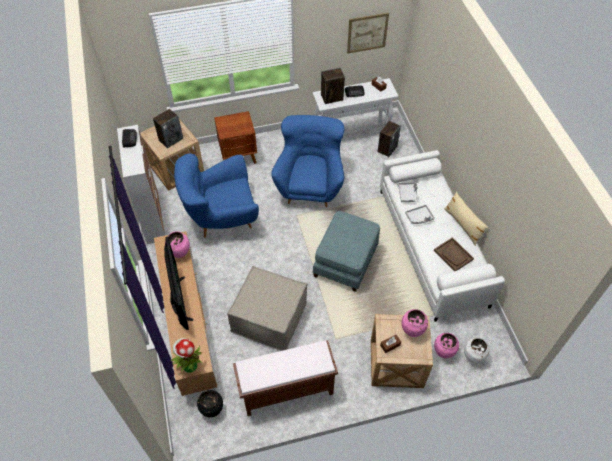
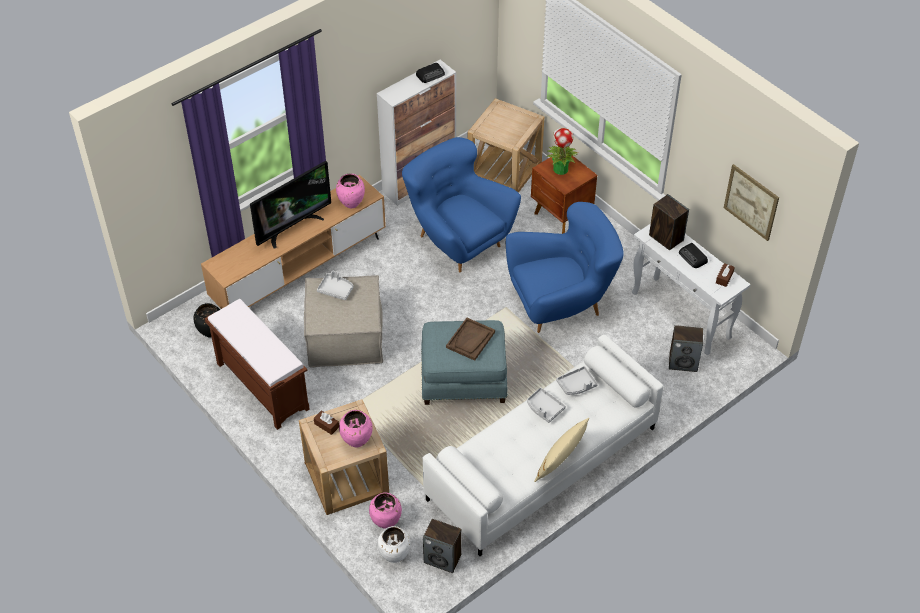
camera: 65 degrees right, 5 degrees down
speaker [153,109,183,148] -> speaker moved to [423,519,461,573]
potted plant [170,338,202,373] -> potted plant moved to [546,128,578,175]
brown tray [434,237,474,271] -> brown tray moved to [446,318,495,361]
none -> grey tray [317,270,354,300]

